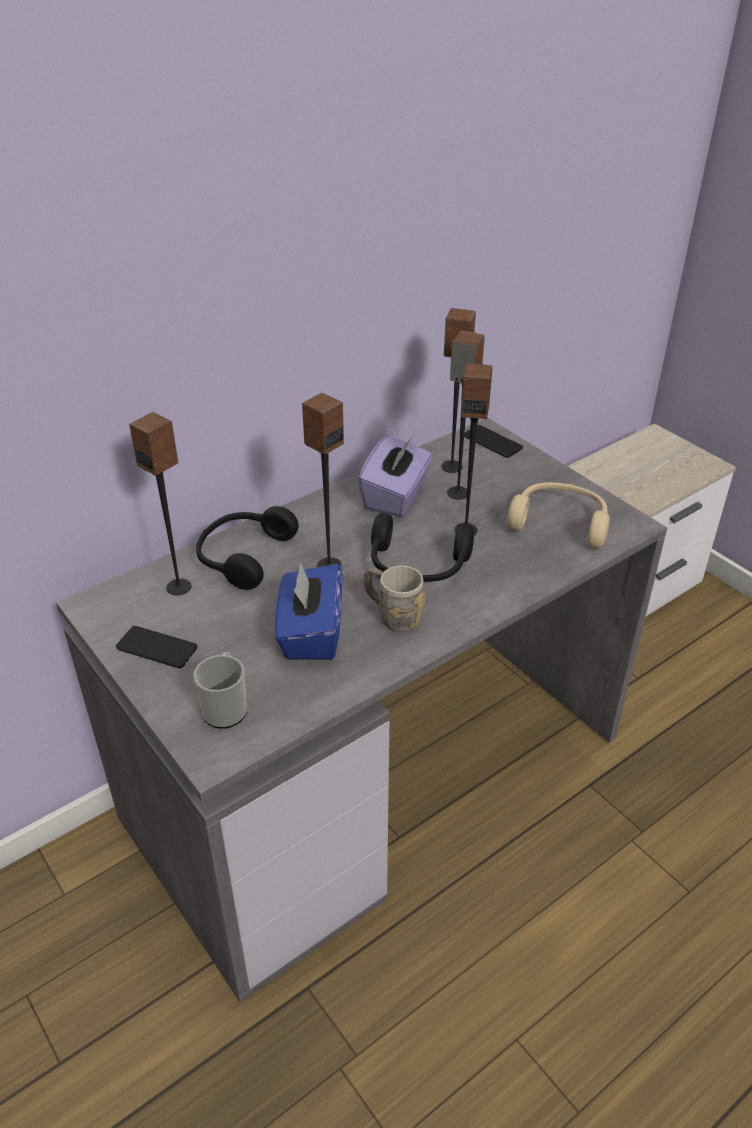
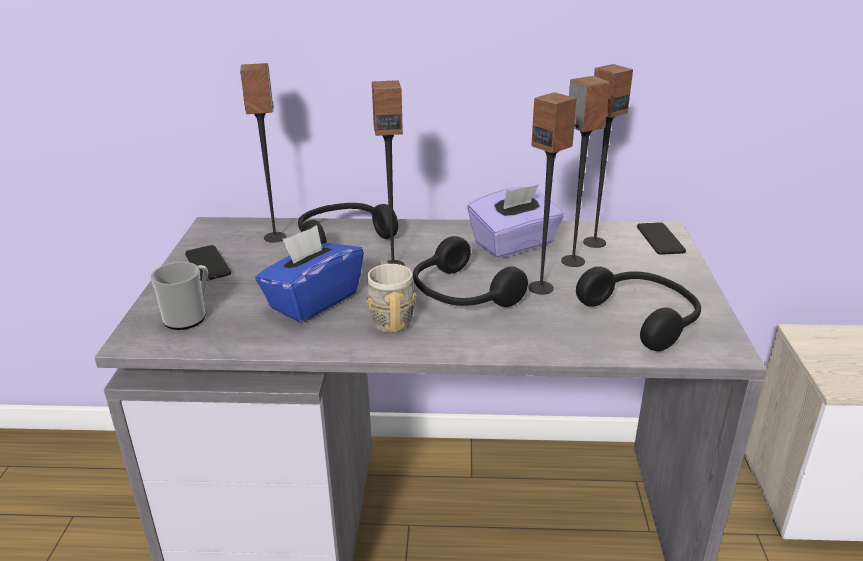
camera: 40 degrees right, 10 degrees down
beige headphones [507,482,610,548] -> black headphones [576,267,701,351]

